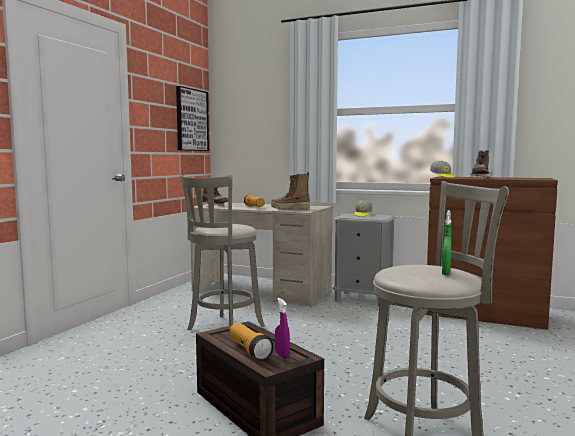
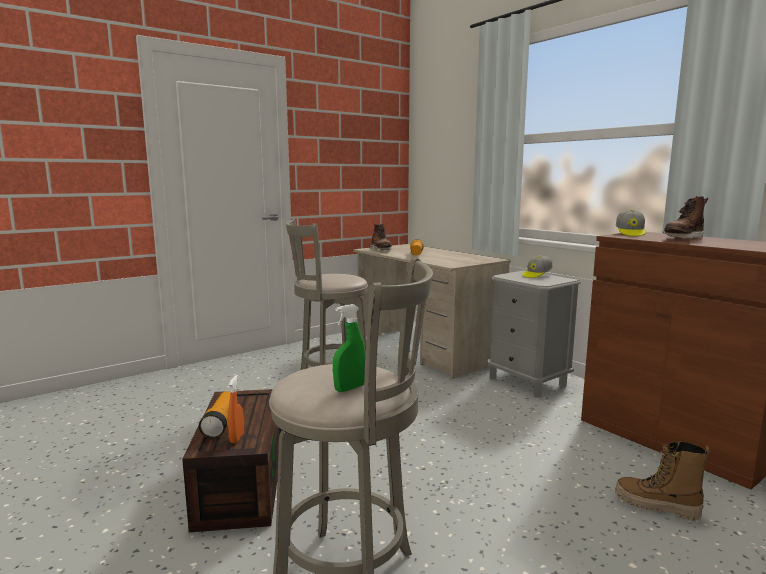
camera: 30 degrees right, 5 degrees up
picture [176,86,209,151] -> none
boot [271,172,310,210] -> boot moved to [616,441,710,520]
purple spray bottle [275,298,290,359] -> orange spray bottle [228,375,244,443]

